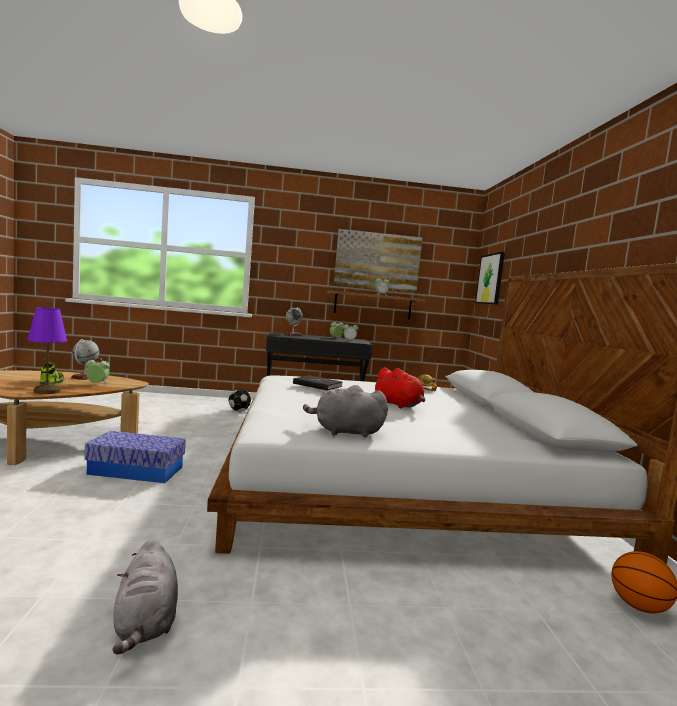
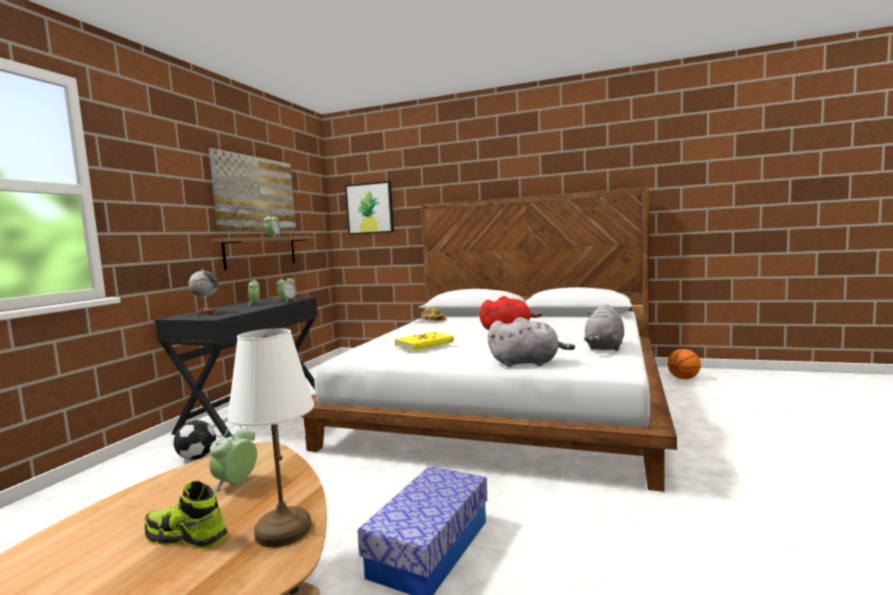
camera: 65 degrees left, 0 degrees up
purple table lamp [28,307,67,394] -> white table lamp [227,328,314,547]
globe [71,339,99,380] -> none
grey plush toy [112,539,178,654] -> grey plush toy moved to [488,317,575,367]
black book [293,375,342,391] -> yellow book [394,332,454,351]

